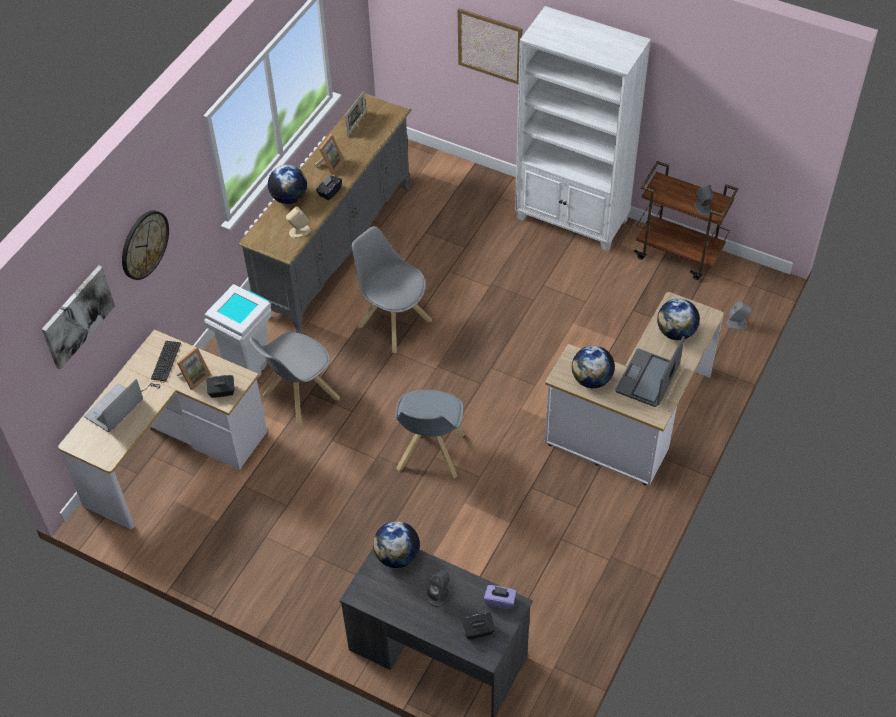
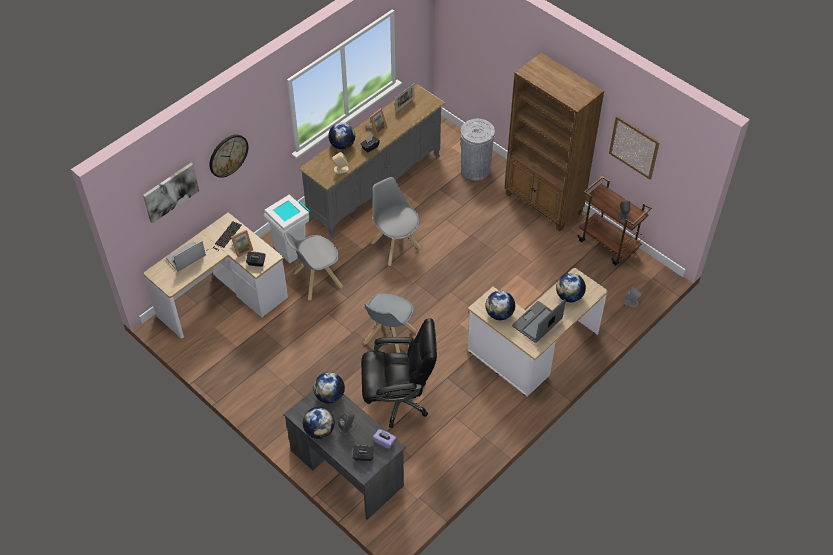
camera: 15 degrees right, 0 degrees up
picture [457,8,522,84] -> picture moved to [609,116,660,180]
white bookcase [515,6,651,252] -> brown bookcase [504,53,604,231]
none -> globe [303,407,335,439]
none -> black office chair [361,318,437,428]
none -> grey trash can [461,119,495,180]

